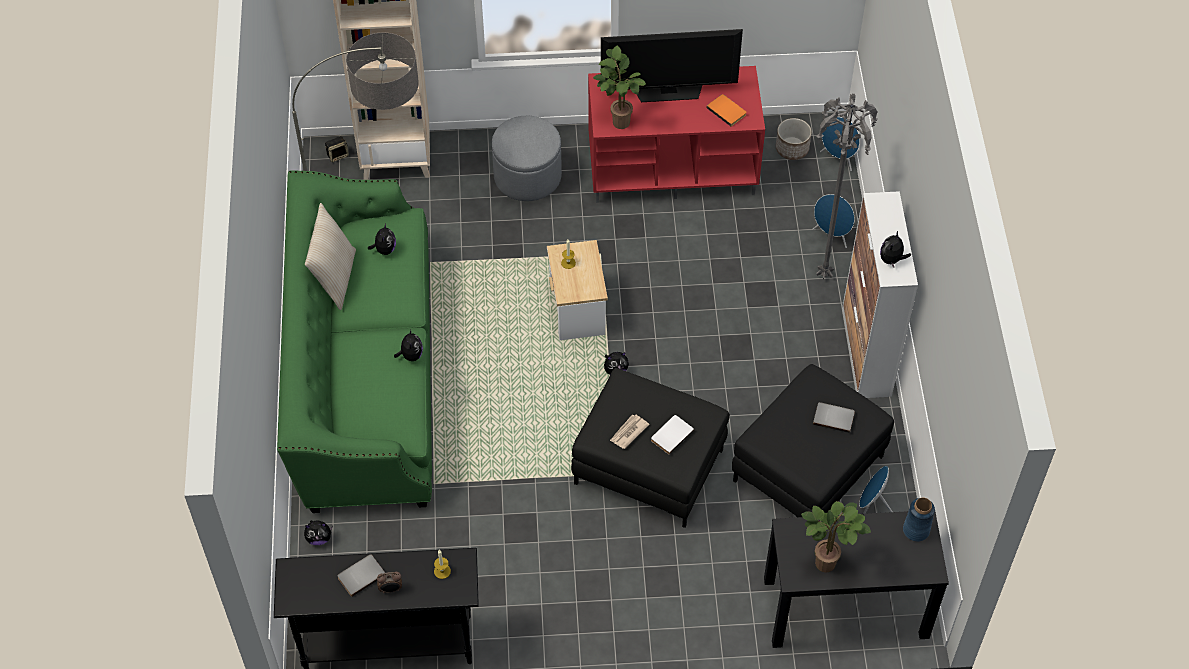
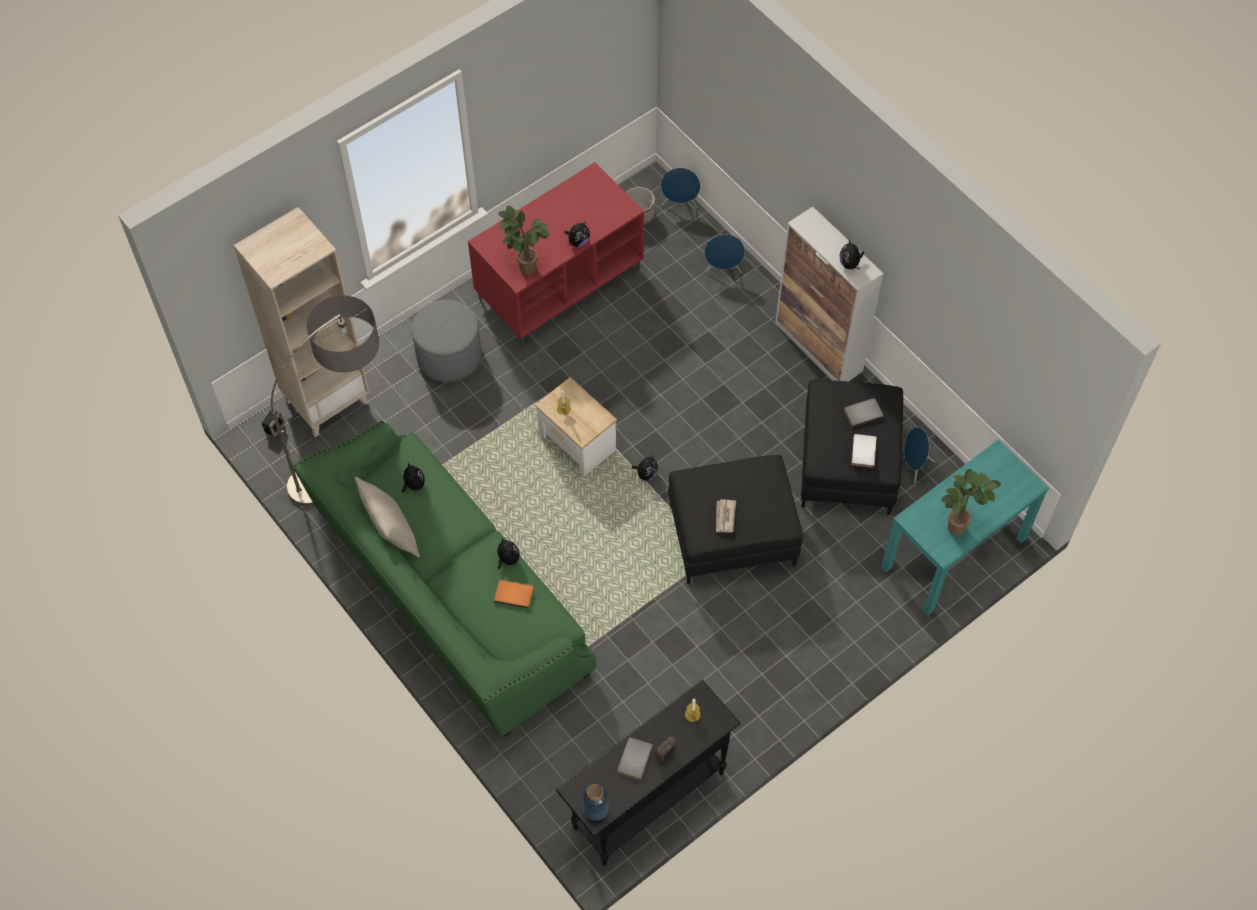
camera: 35 degrees left, 5 degrees up
plush toy [304,520,333,545] -> plush toy moved to [564,221,590,247]
television [601,29,743,102] -> none
white book [651,415,694,455] -> white book moved to [852,434,877,468]
orange book [707,94,746,127] -> orange book moved to [494,580,534,609]
black console table [764,511,949,648] -> turquoise console table [881,439,1049,616]
grey floor lamp [816,93,877,279] -> none
blue vase [903,497,935,542] -> blue vase moved to [583,783,609,821]

